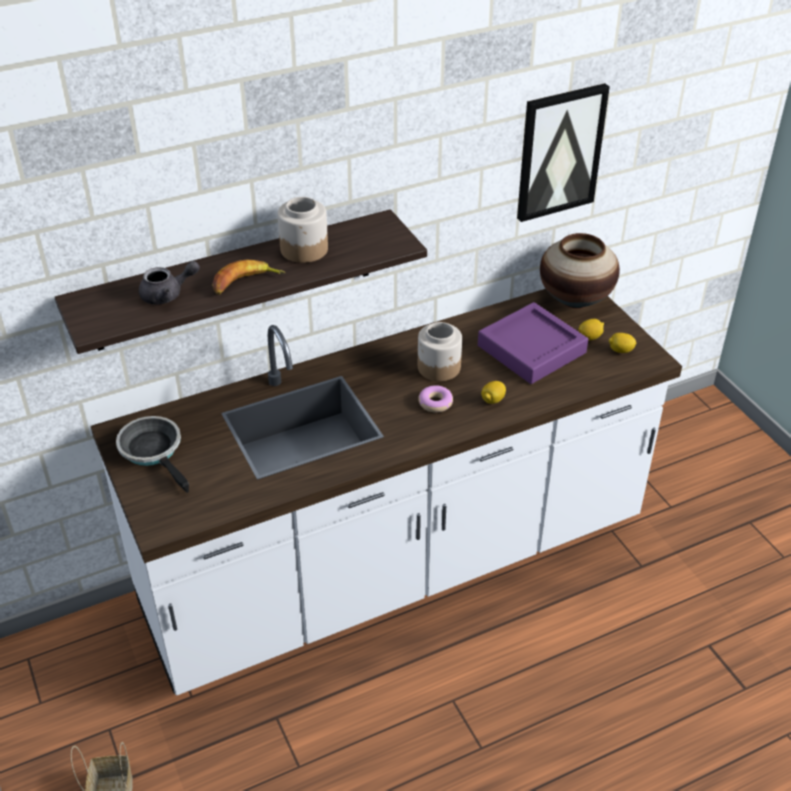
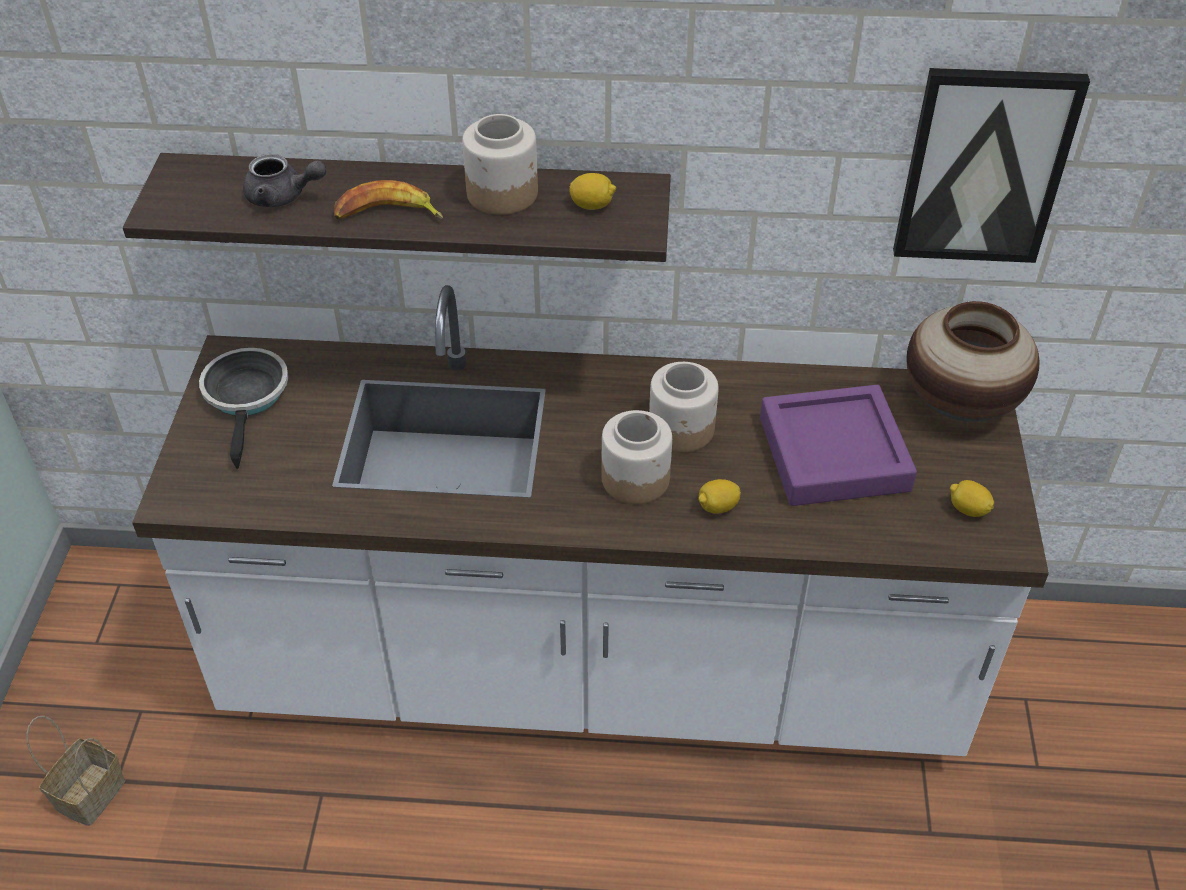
camera: 30 degrees right, 5 degrees up
donut [418,385,453,413] -> jar [601,410,672,504]
lemon [578,319,604,340] -> lemon moved to [569,173,616,210]

